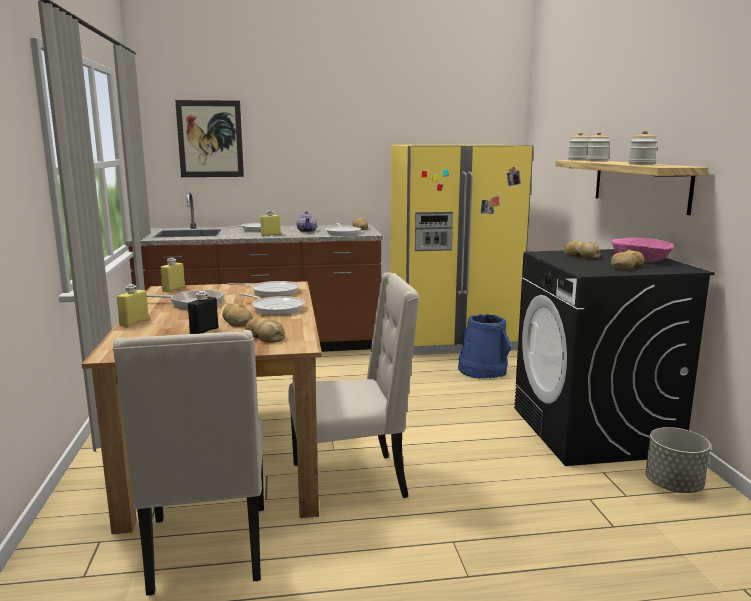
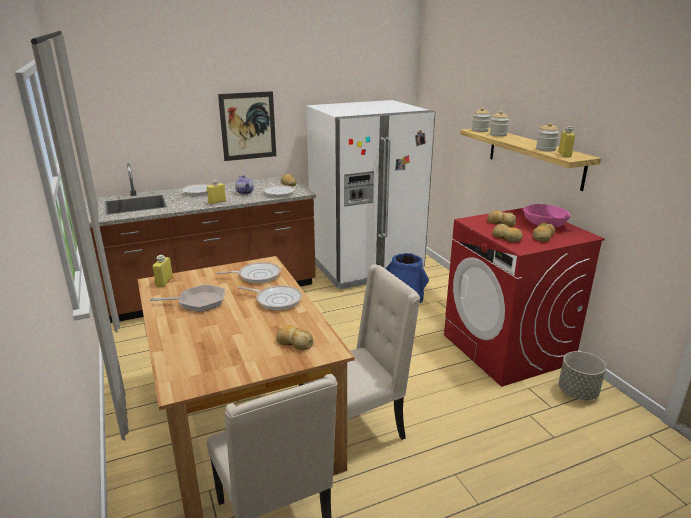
camera: 15 degrees left, 10 degrees up
yellow bottle [117,284,149,327] -> yellow bottle moved to [558,126,575,158]
picture [175,100,244,177] -> picture moved to [218,91,276,161]
black bottle [188,291,218,334] -> none
bread [222,302,253,327] -> bread moved to [492,224,523,242]
yellow fridge [390,145,533,355] -> white fridge [306,100,435,290]
black washing machine [514,249,715,466] -> red washing machine [444,208,605,387]

